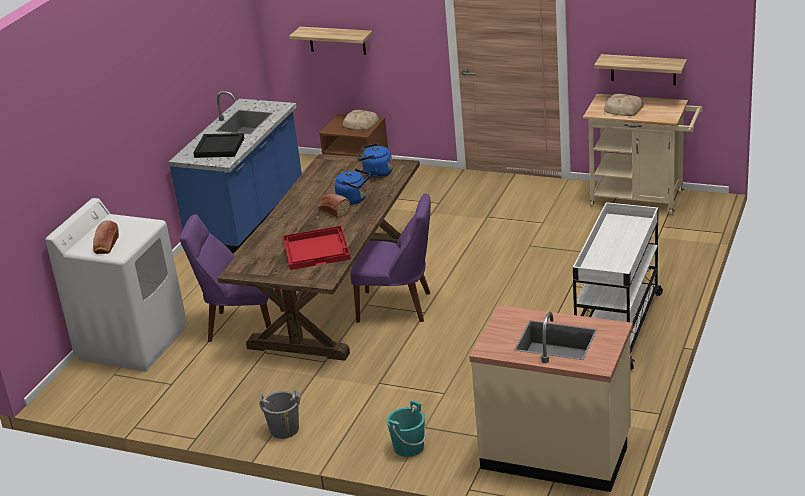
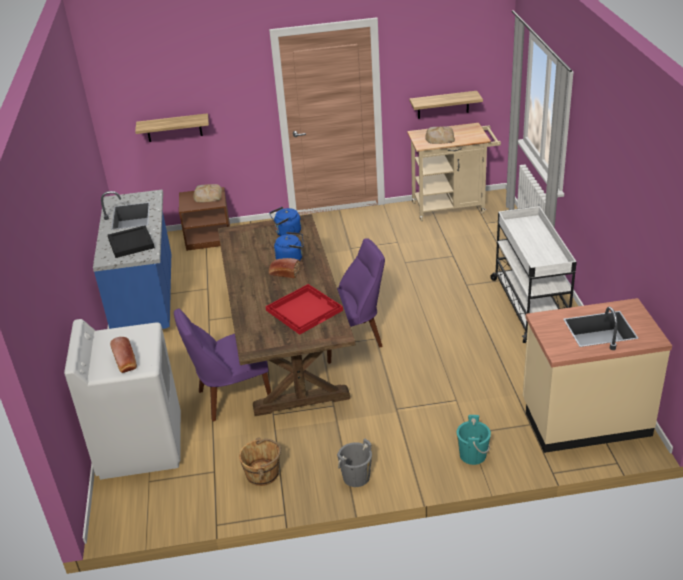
camera: 30 degrees left, 5 degrees up
none -> brown bucket [239,438,281,486]

